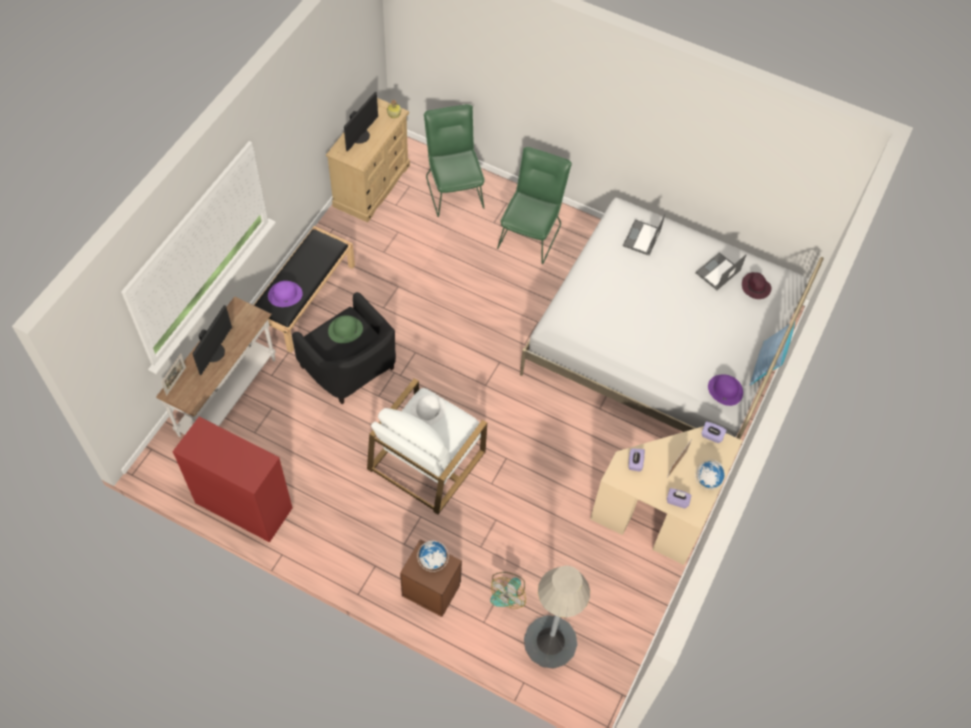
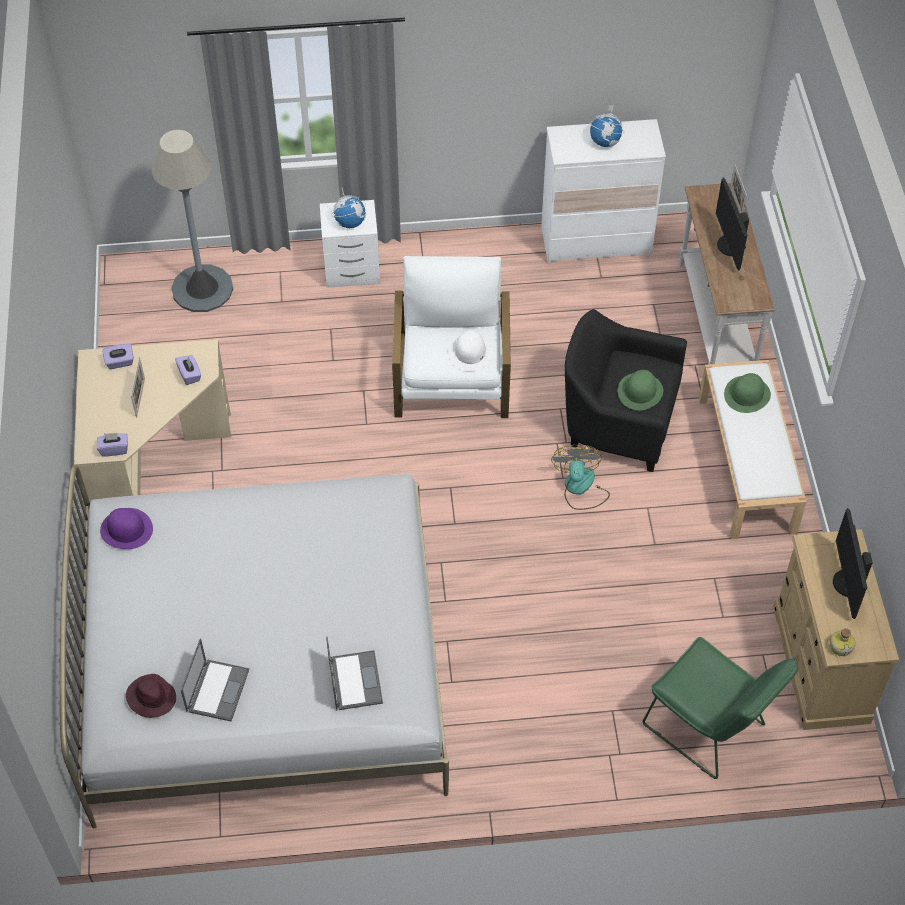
camera: 150 degrees right, 5 degrees down
red dresser [173,417,292,542] -> white dresser [541,119,666,263]
black bench [254,226,355,353] -> white bench [699,360,807,539]
purple hat [268,281,303,307] -> green hat [724,373,771,413]
brown nightstand [400,539,462,617] -> white nightstand [320,200,380,288]
fan [490,572,526,609] -> fan moved to [551,445,610,510]
green chair [497,147,572,264] -> none
globe [695,459,725,490] -> globe moved to [590,104,624,147]
pillow [750,322,795,386] -> none

